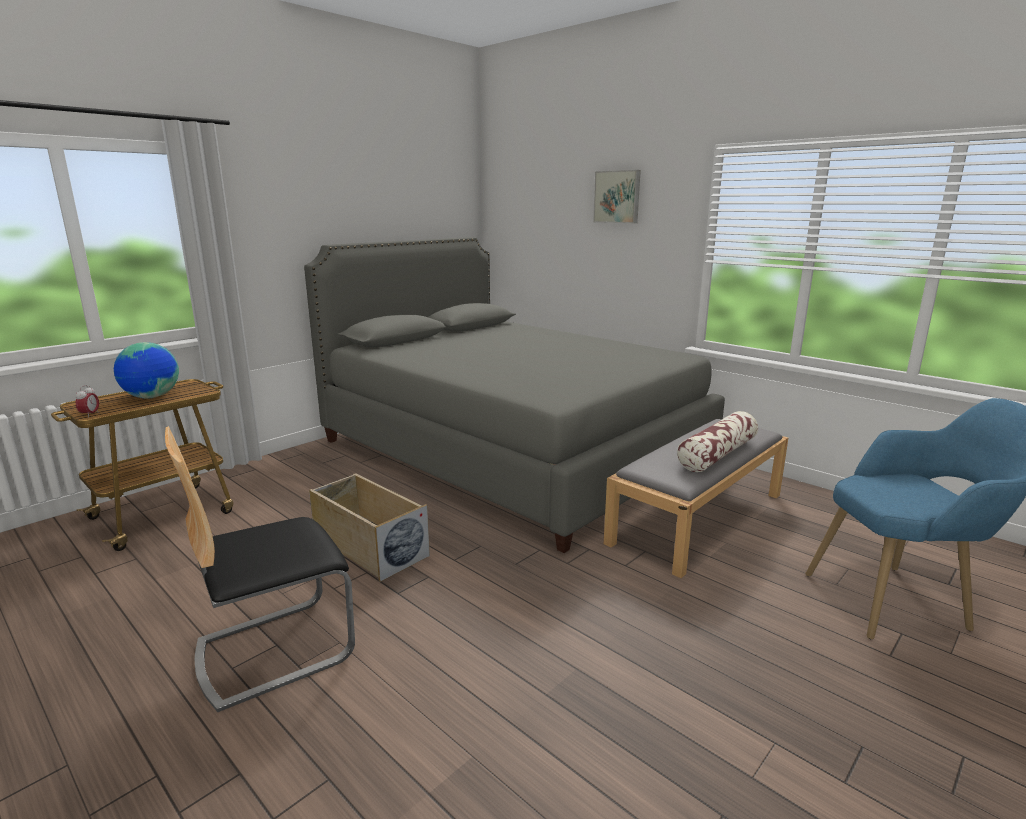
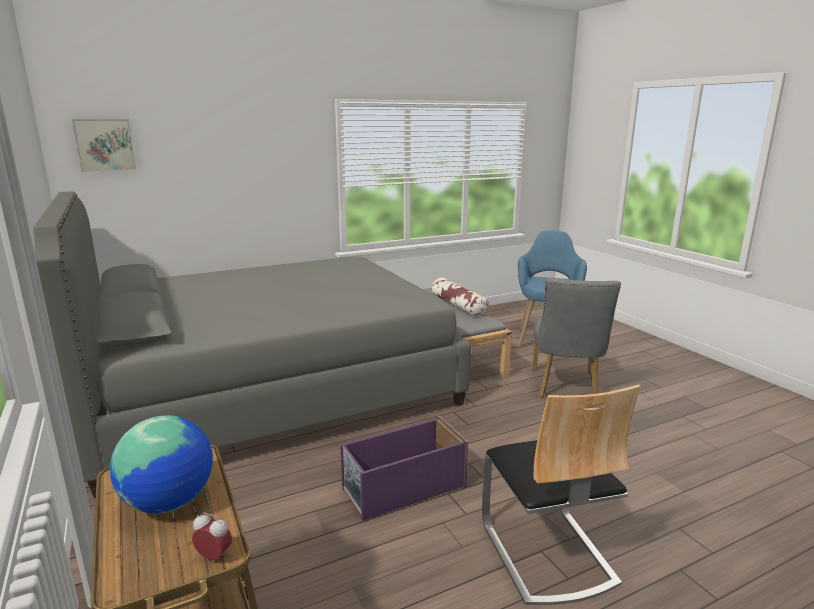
camera: 70 degrees left, 0 degrees up
beige storage box [309,473,430,582] -> purple storage box [340,415,468,521]
picture [593,170,641,223] -> picture moved to [72,119,137,172]
none -> grey chair [532,278,621,397]

